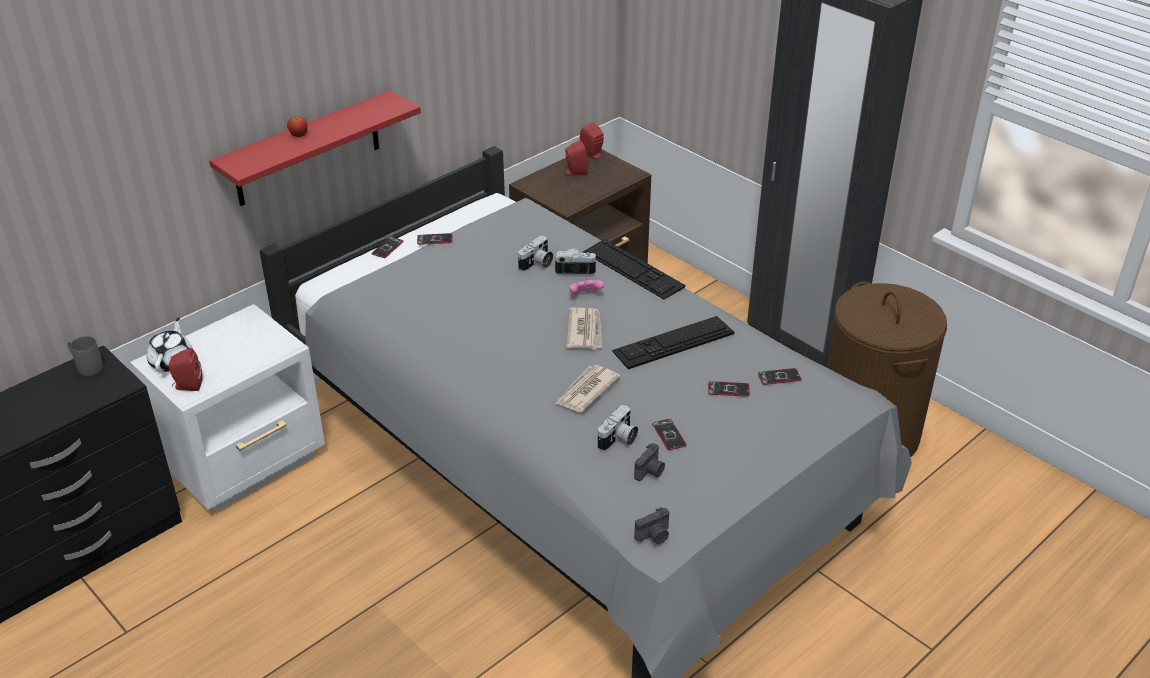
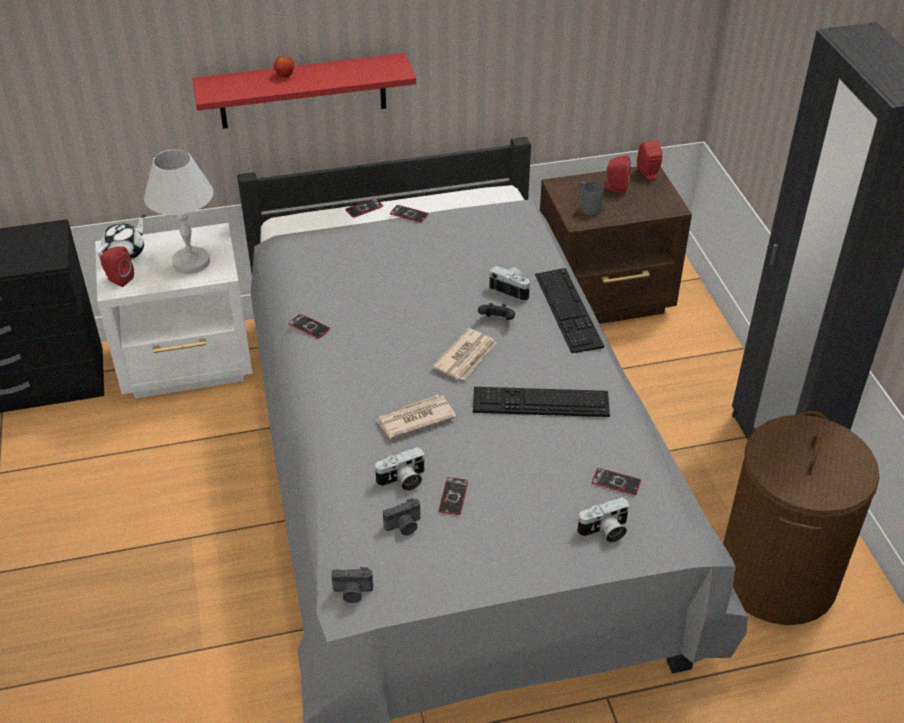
camera: 30 degrees right, 5 degrees up
grey mug [67,336,103,376] -> grey mug moved to [580,181,604,216]
camera [518,235,553,271] -> camera moved to [577,497,629,543]
pink game controller [569,278,604,295] -> black game controller [478,303,515,320]
phone [708,381,750,397] -> phone moved to [289,314,330,339]
none -> white table lamp [144,149,213,274]

